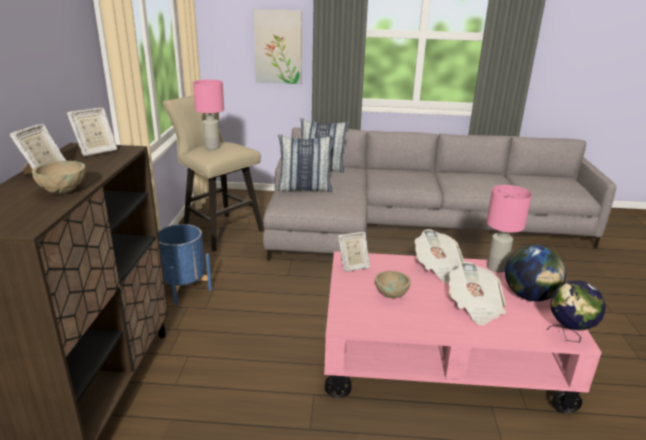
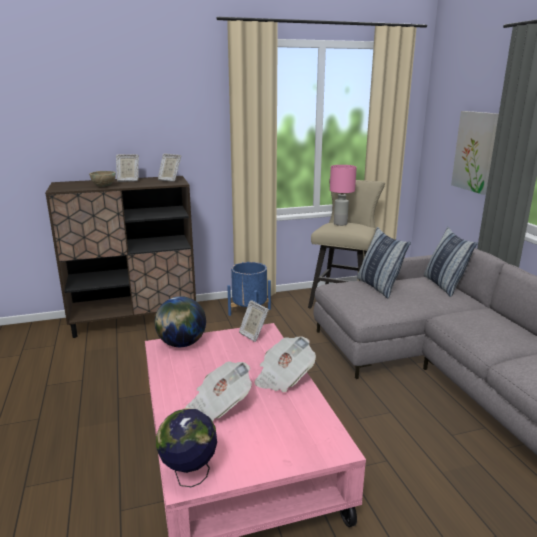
camera: 70 degrees right, 5 degrees down
beige bowl [375,271,411,298] -> none
pink table lamp [486,185,532,273] -> none
globe [505,245,566,301] -> globe moved to [155,296,206,347]

